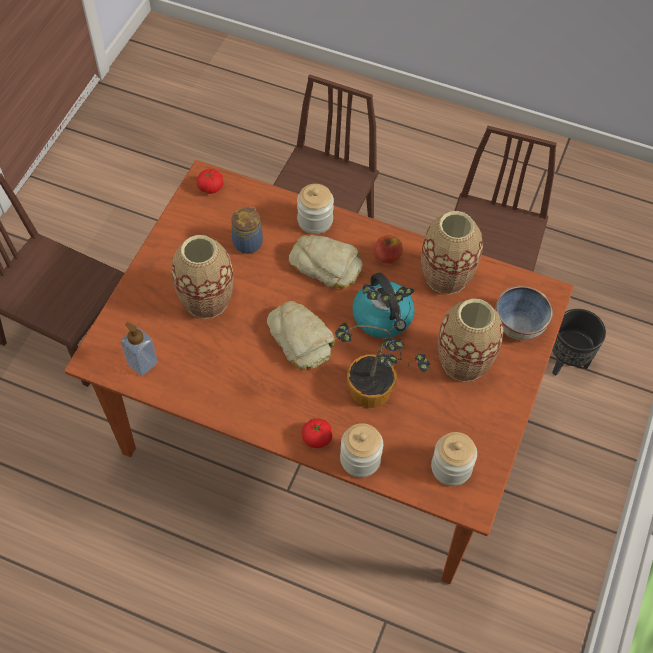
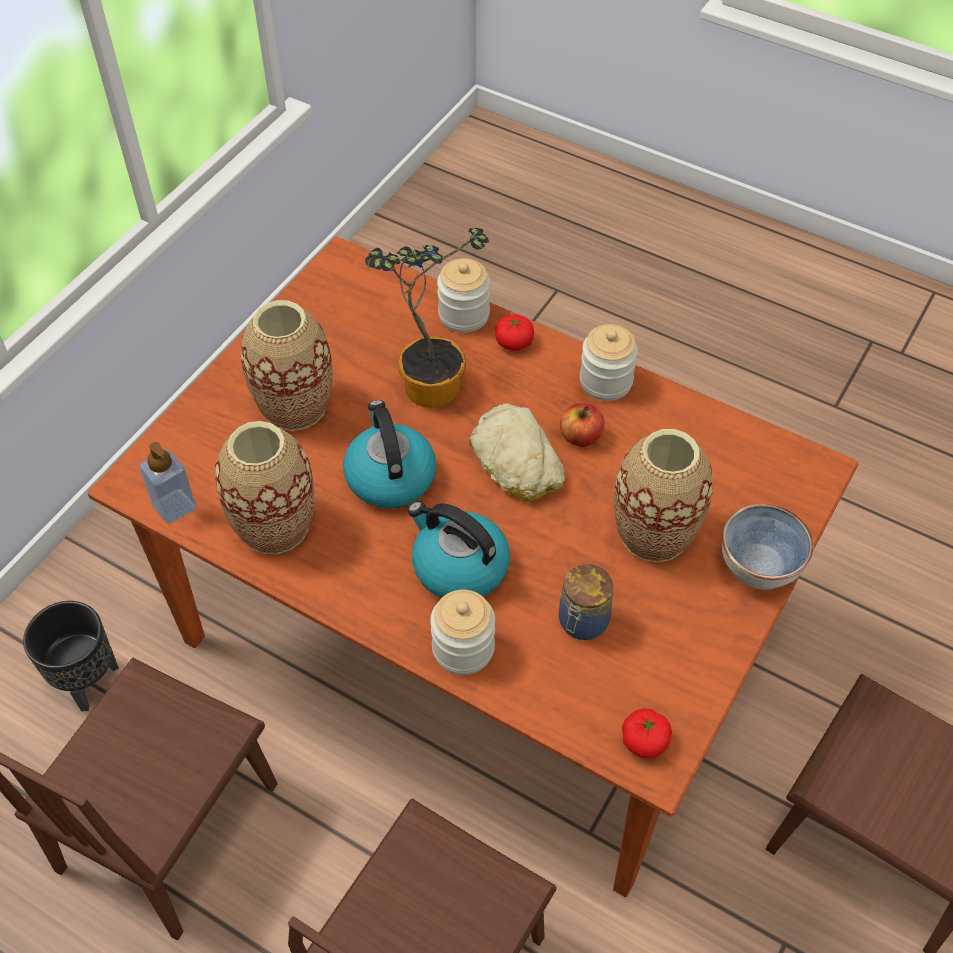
camera: 170 degrees left, 5 degrees down
soap dispenser [121,322,158,376] -> soap dispenser moved to [139,442,196,524]
bread [289,235,363,289] -> kettle [408,501,510,598]
apple [373,235,403,264] -> apple moved to [560,403,605,447]
jar [431,432,477,486] -> jar moved to [580,324,638,401]
bowl [495,286,553,340] -> bowl moved to [722,504,814,590]

